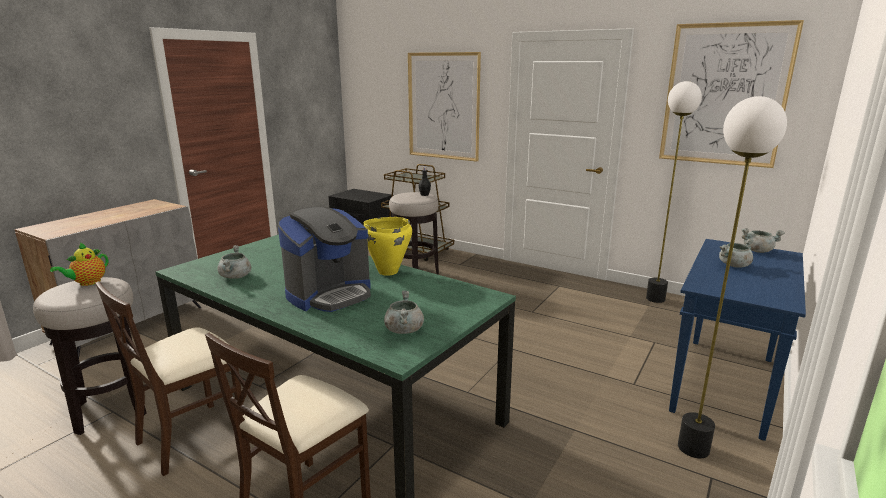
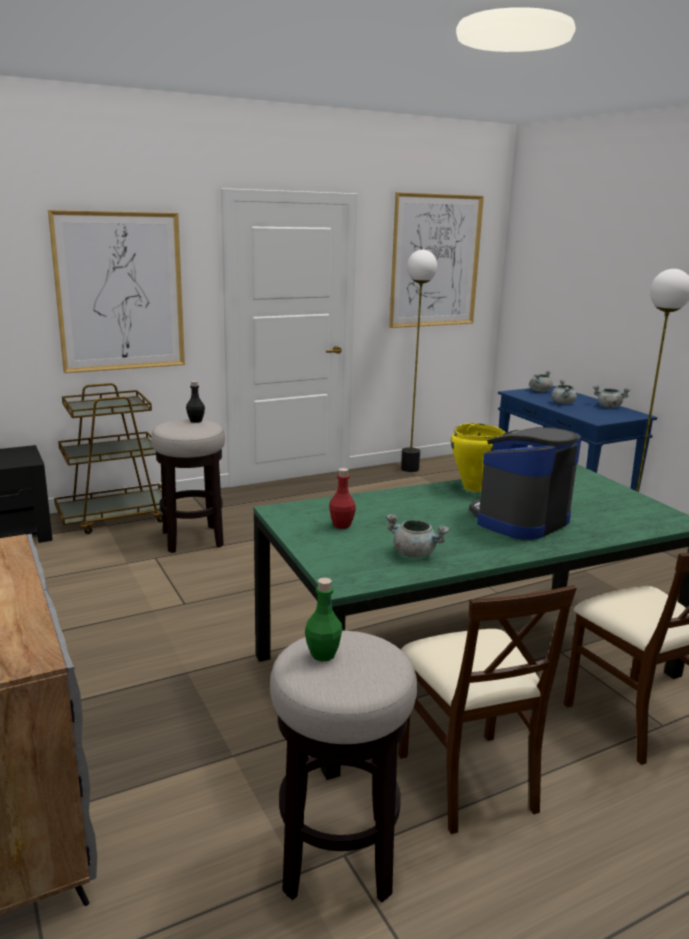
camera: 60 degrees left, 0 degrees up
teapot [50,243,108,286] -> green bottle [305,578,343,662]
coffee machine [278,206,371,312] -> coffee machine turned 120 degrees counterclockwise [469,427,582,540]
grey cooking pot [384,290,424,334] -> grey cooking pot moved to [593,385,631,408]
none -> red bottle [329,468,356,529]

